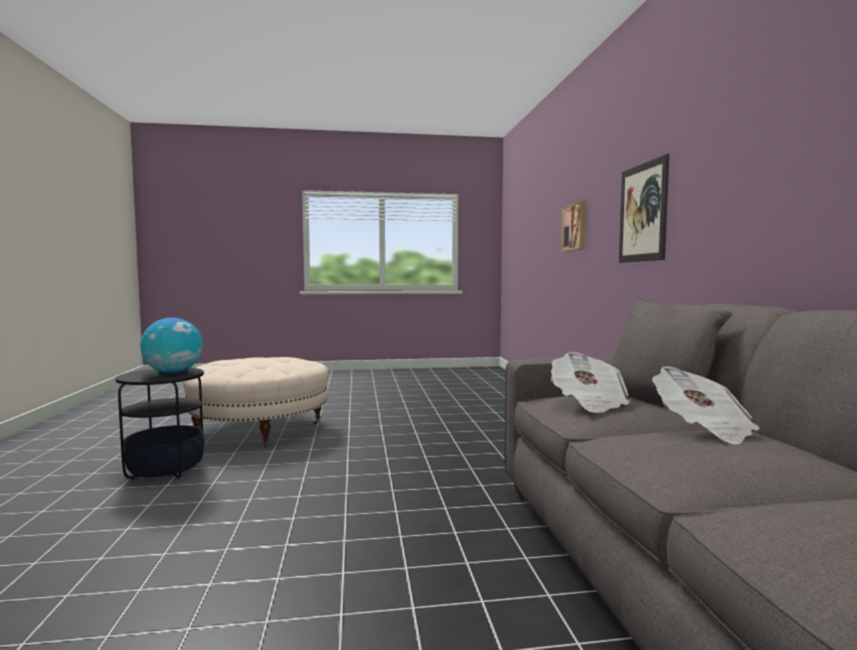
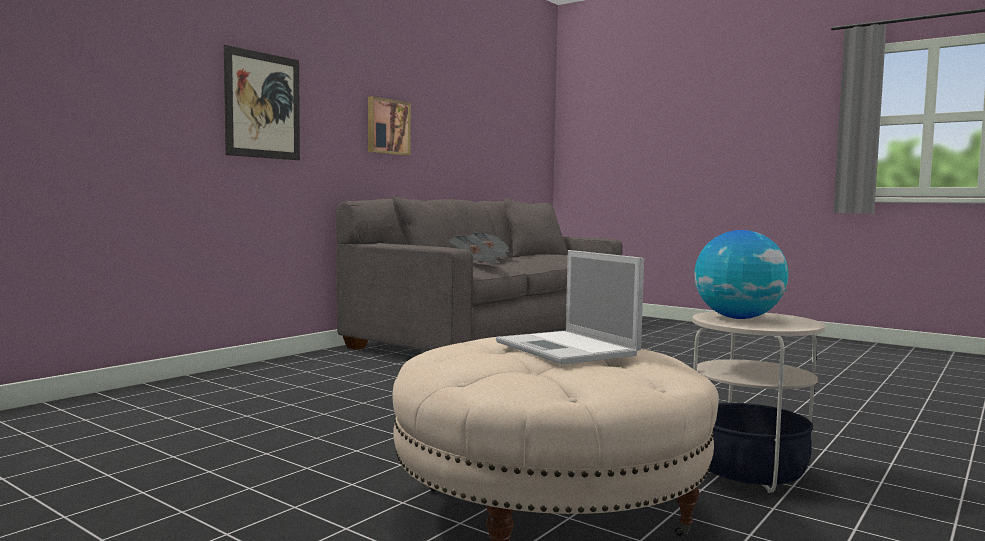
camera: 135 degrees left, 0 degrees up
black side table [115,368,204,479] -> beige side table [692,311,825,493]
picture [561,201,586,252] -> picture moved to [368,96,411,156]
none -> laptop [496,250,644,365]

